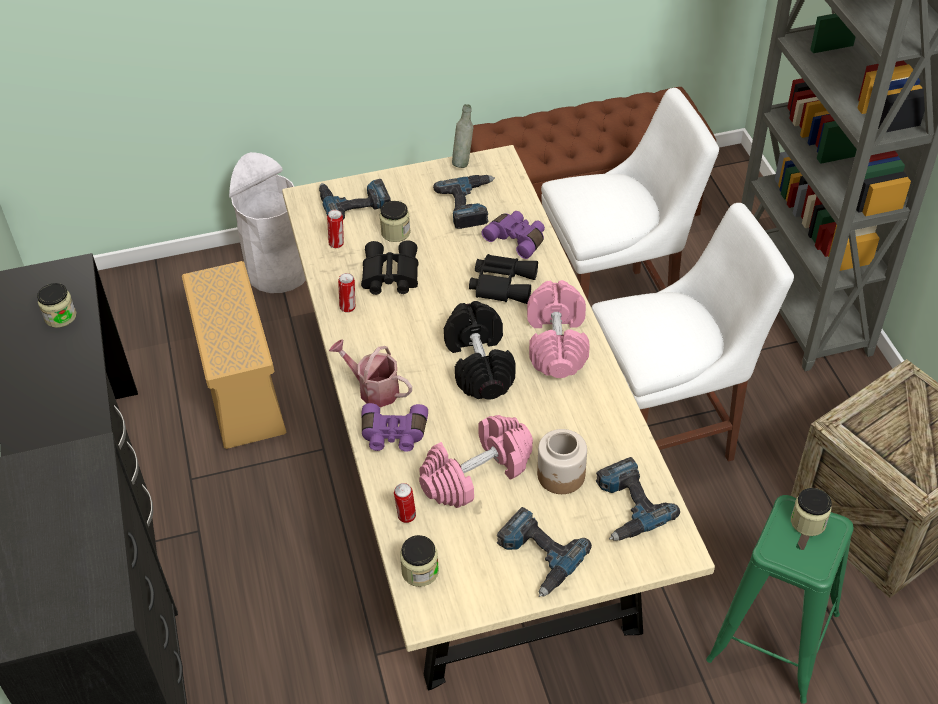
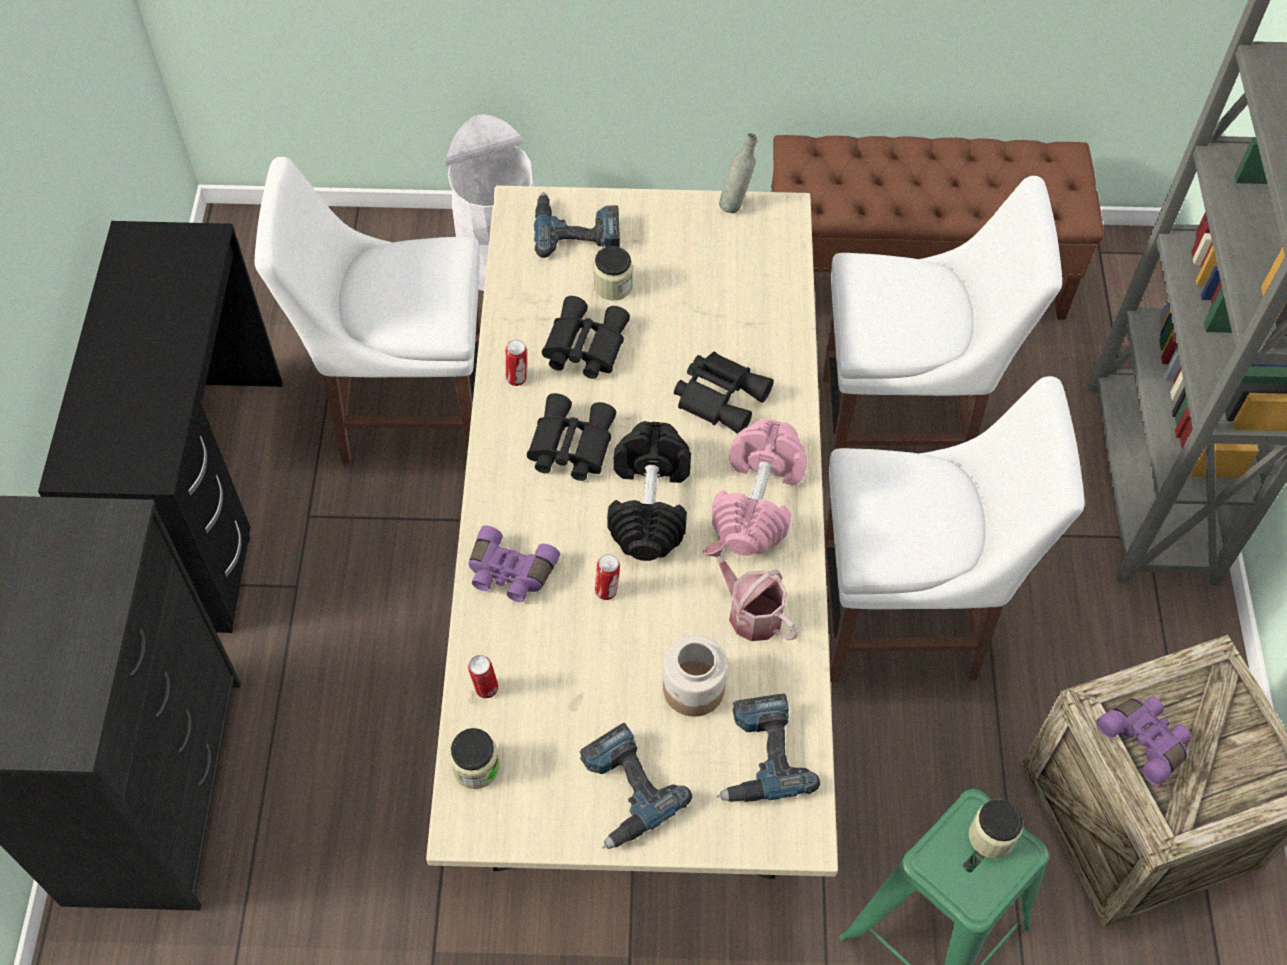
camera: 15 degrees right, 10 degrees up
jar [37,283,77,328] -> none
beige storage box [182,261,286,449] -> white chair [255,157,481,464]
can [327,210,344,248] -> can moved to [595,554,620,600]
watering can [329,339,412,407] -> watering can moved to [703,540,798,641]
pink dumbbell [419,415,533,508] -> none
power drill [433,175,495,229] -> none
purple binoculars [482,211,545,259] -> purple binoculars moved to [1096,697,1192,786]
none -> black binoculars [527,393,616,481]

